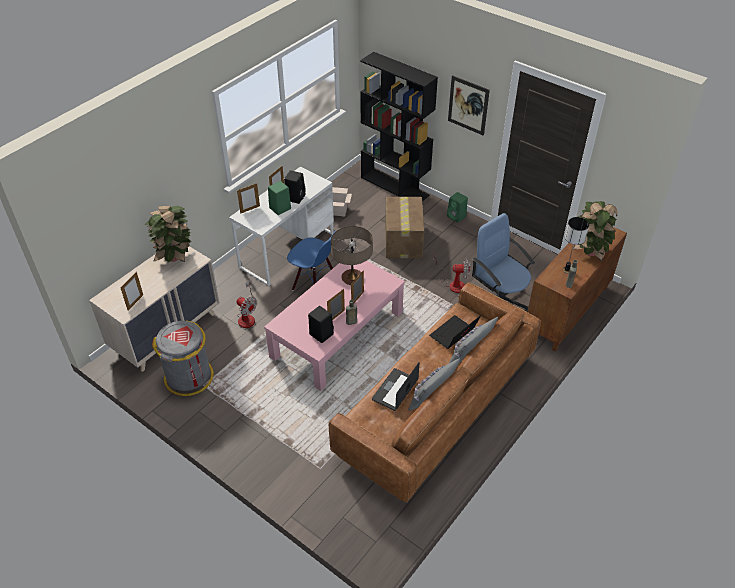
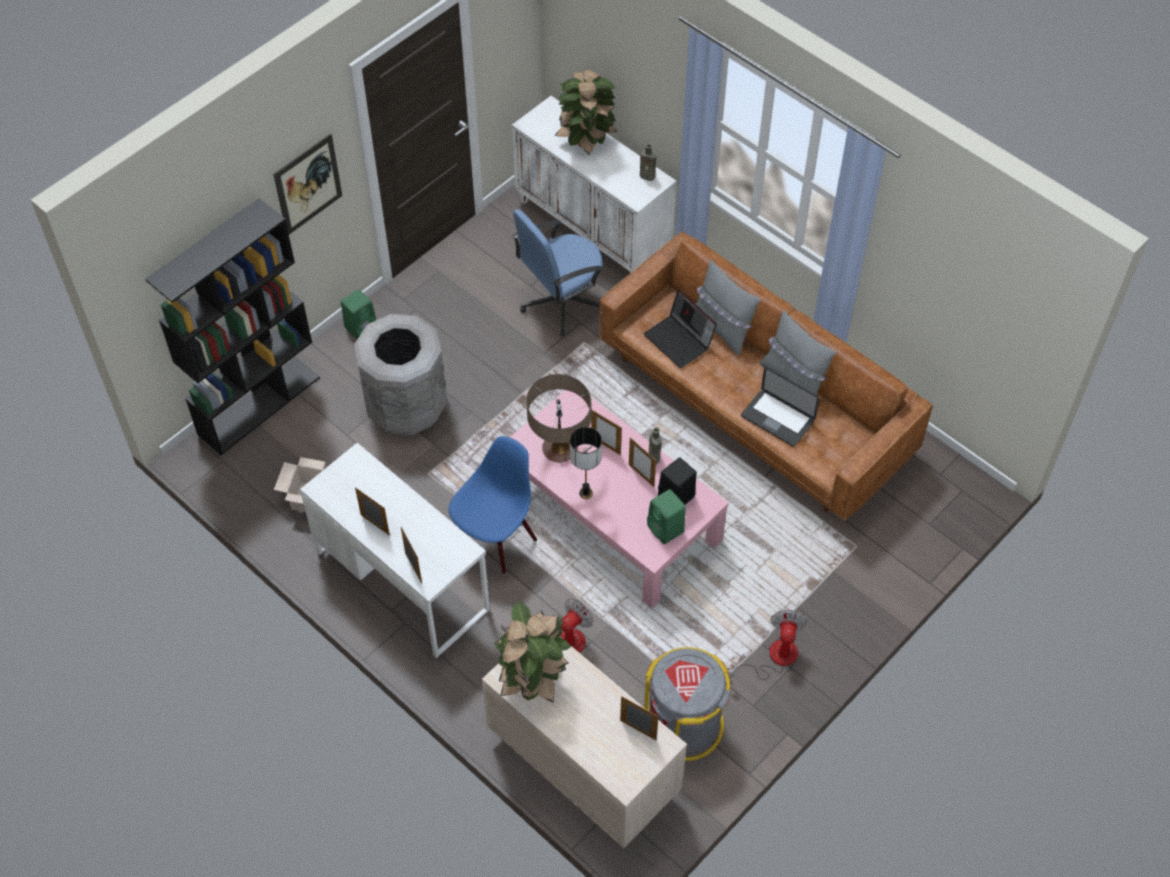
camera: 85 degrees left, 10 degrees up
green speaker [268,181,291,215] -> green speaker moved to [647,489,686,544]
black speaker [284,170,306,204] -> none
cardboard box [385,197,424,258] -> grey trash can [354,314,447,435]
fan [433,256,471,293] -> fan moved to [728,610,807,680]
brown cabinet [527,227,627,351] -> white cabinet [512,96,677,273]
table lamp [563,217,589,273] -> table lamp moved to [570,427,602,499]

